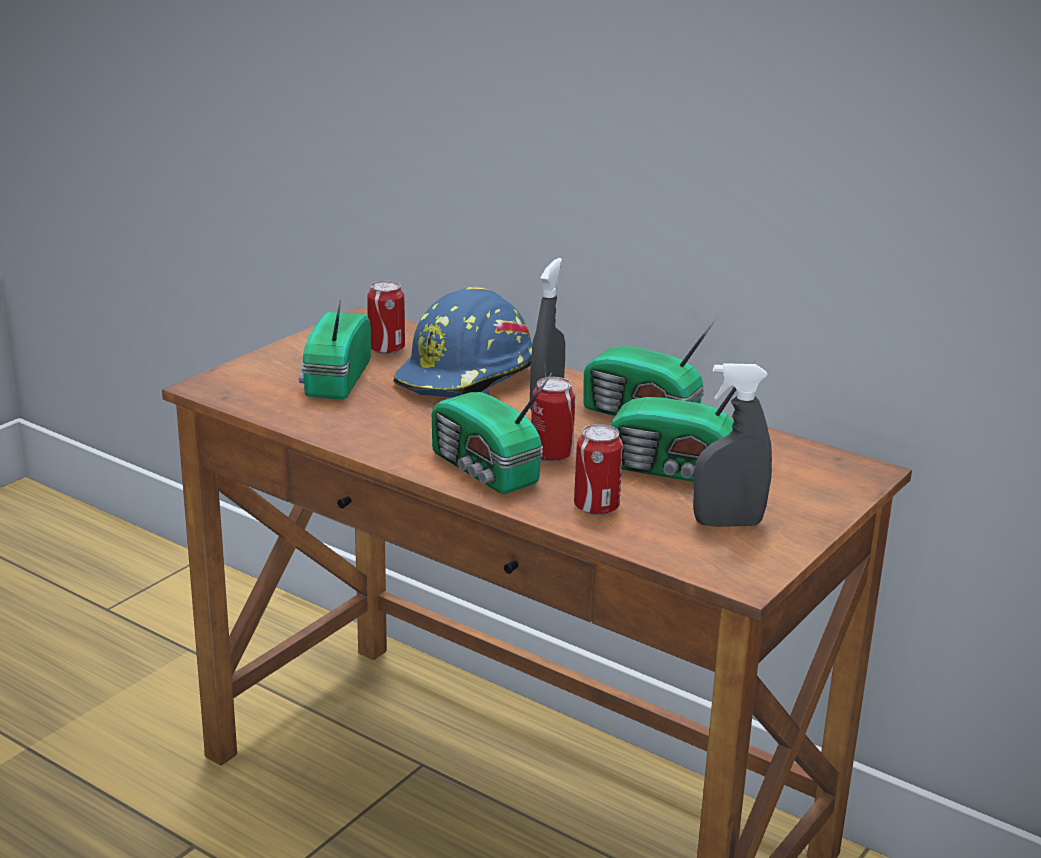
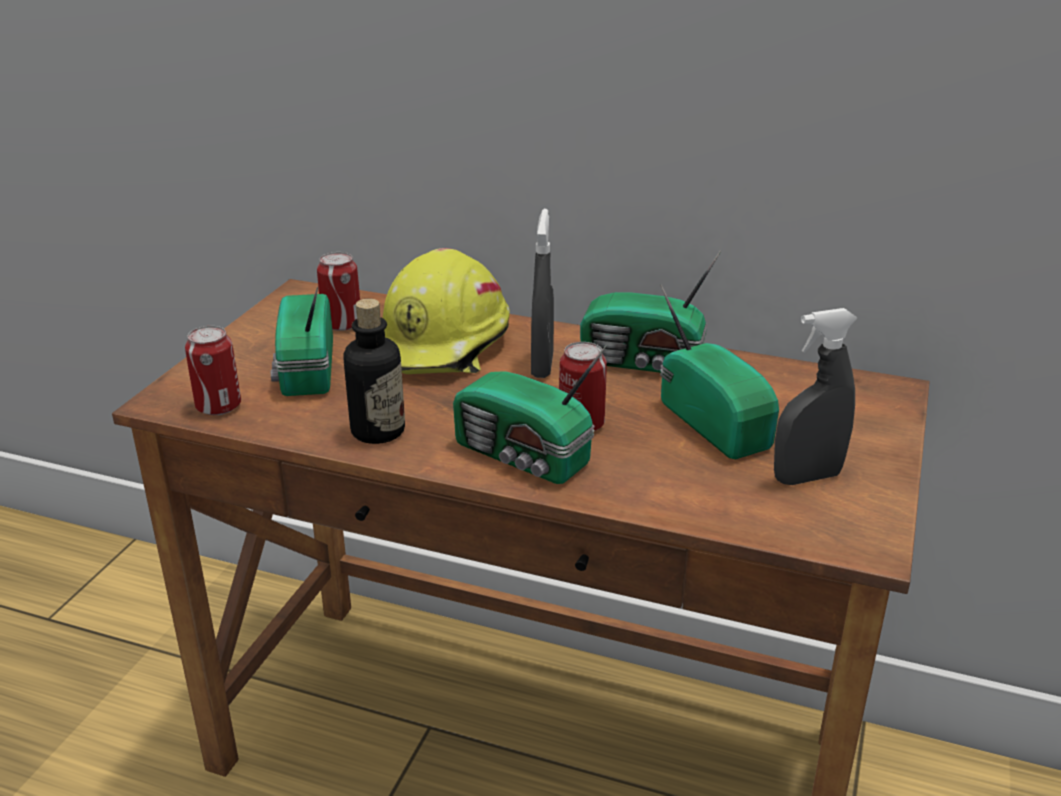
camera: 15 degrees left, 5 degrees up
blue hard hat [393,287,533,398] -> yellow hard hat [383,248,510,374]
can [574,424,623,515] -> can moved to [185,326,241,415]
radio [610,358,756,482] -> radio turned 120 degrees counterclockwise [660,284,779,459]
none -> bottle [343,298,405,444]

